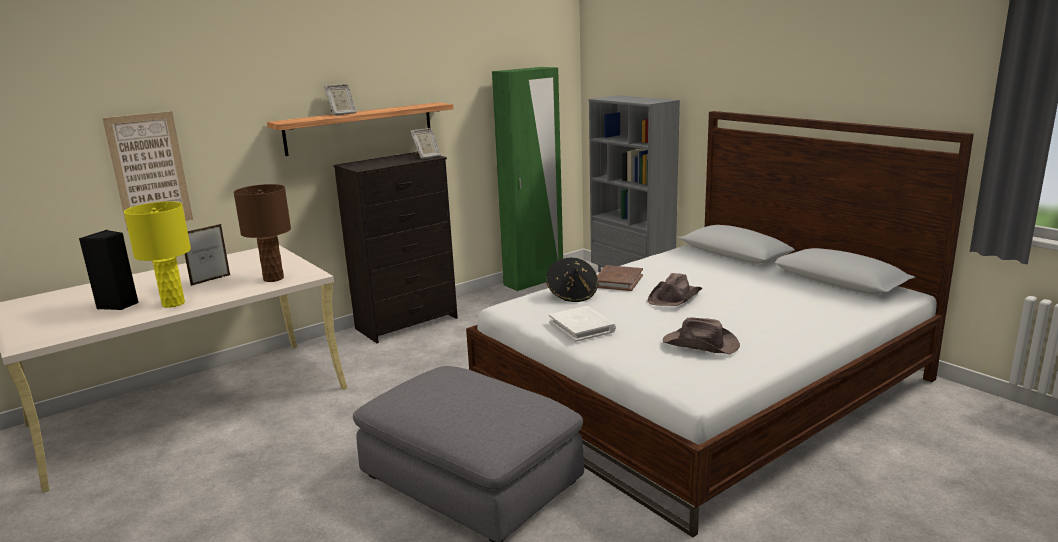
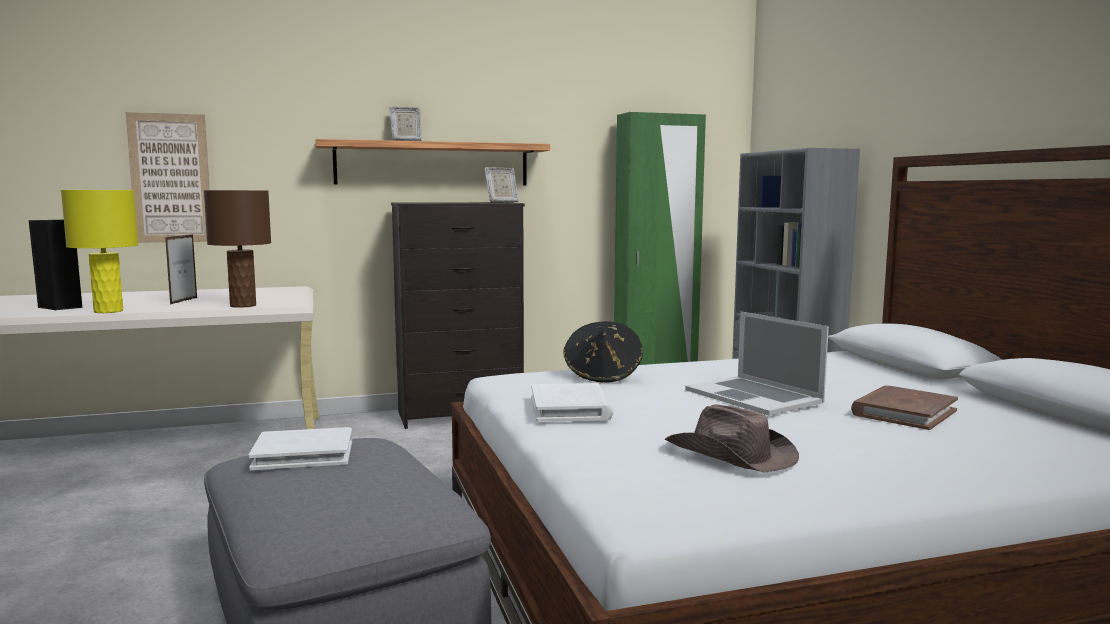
camera: 20 degrees right, 10 degrees down
picture frame [185,224,230,286] -> picture frame turned 60 degrees counterclockwise [165,234,197,305]
brown book [597,265,643,291] -> brown book moved to [851,385,958,430]
brown hat [647,273,702,306] -> laptop [685,311,829,416]
none -> white book [248,427,352,470]

